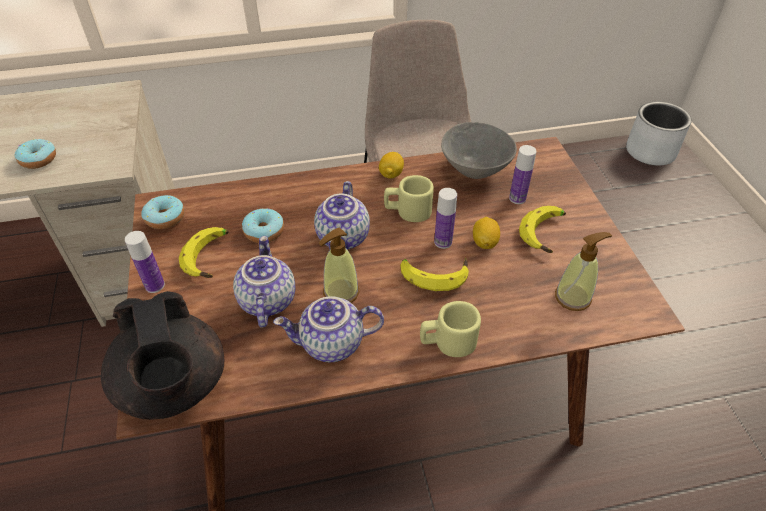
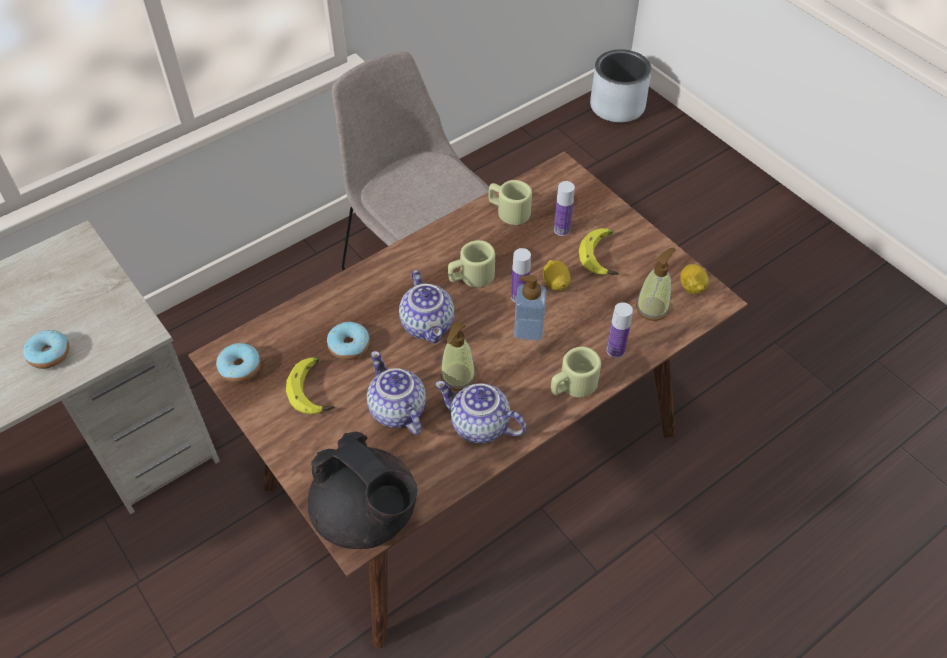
camera: 25 degrees left, 5 degrees up
bottle [125,231,165,293] -> bottle moved to [607,302,633,358]
teapot [273,296,384,362] -> teapot turned 60 degrees clockwise [435,381,526,444]
lemon [379,152,404,179] -> lemon moved to [680,264,709,294]
banana [400,258,469,291] -> soap dispenser [514,275,547,341]
grey bowl [441,122,517,179] -> beige mug [488,180,532,225]

